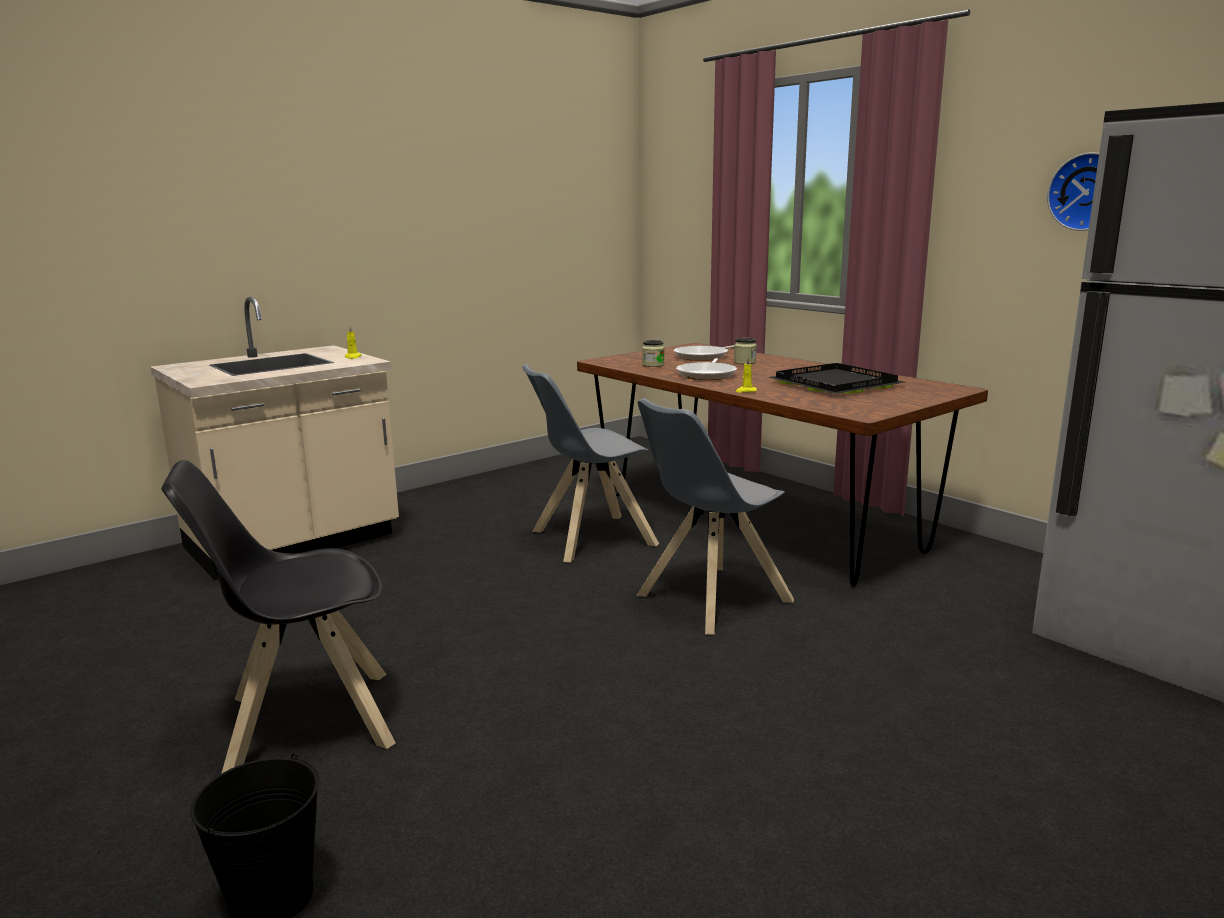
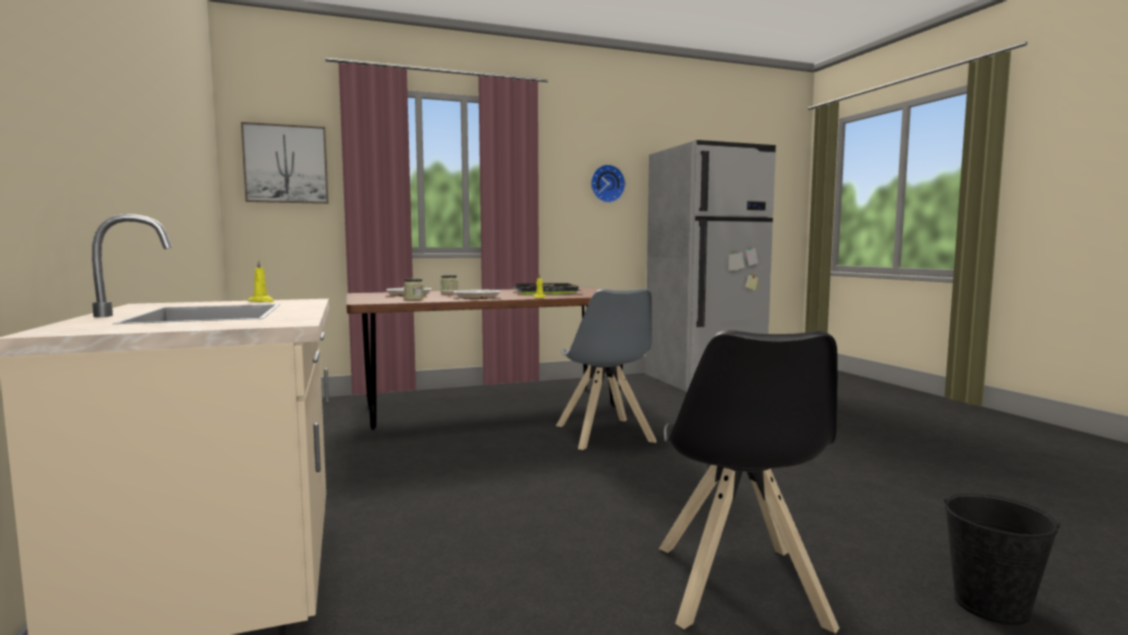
camera: 70 degrees left, 10 degrees down
grey chair [522,364,659,563] -> none
none -> picture [241,122,329,204]

